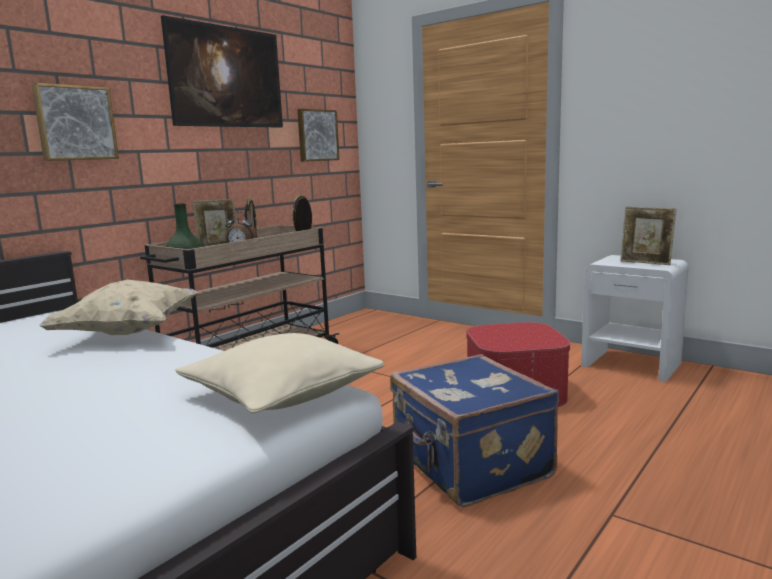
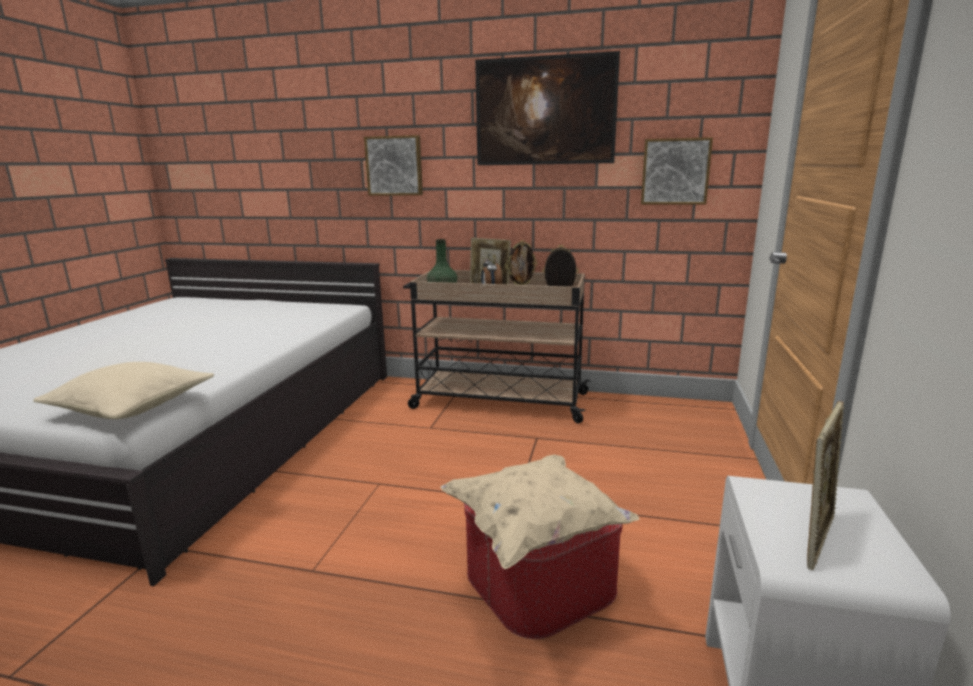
camera: 65 degrees right, 5 degrees up
beige pillow [38,280,198,335] -> beige pillow moved to [440,455,639,569]
blue suitcase [390,354,559,507] -> none
picture frame [620,207,676,265] -> picture frame turned 150 degrees counterclockwise [807,401,845,570]

